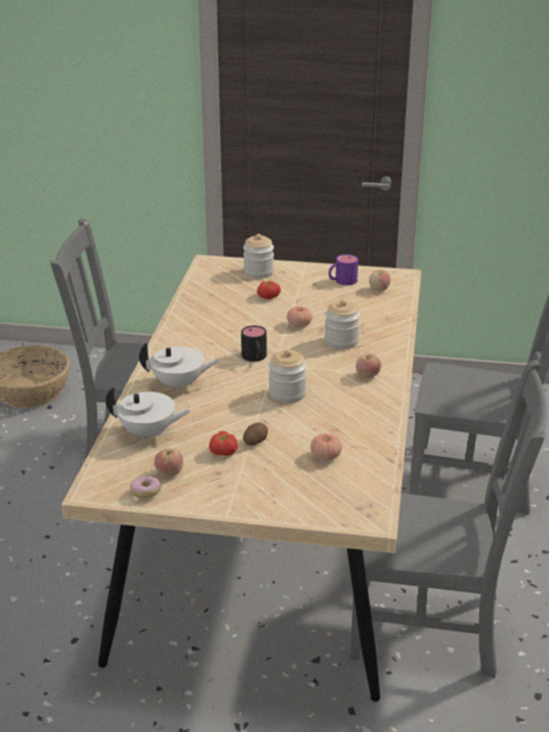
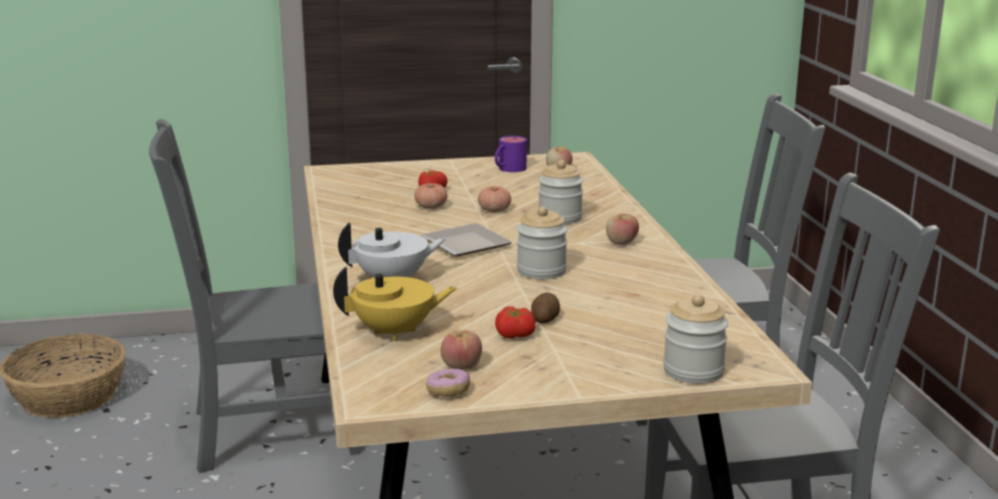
camera: 20 degrees left, 10 degrees down
white teapot [106,386,191,441] -> yellow teapot [333,267,457,341]
black mug [241,326,267,362] -> plate [420,223,512,256]
jar [243,234,274,278] -> jar moved to [663,294,728,384]
tomato [310,434,342,461] -> tomato moved to [414,183,447,209]

